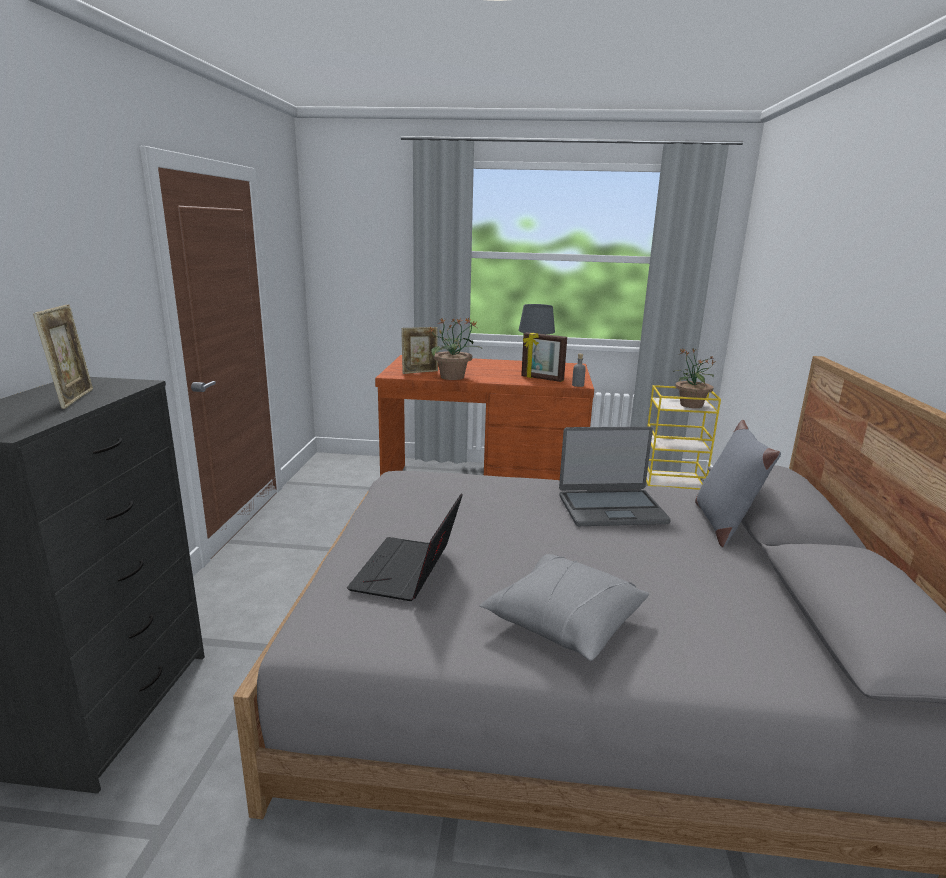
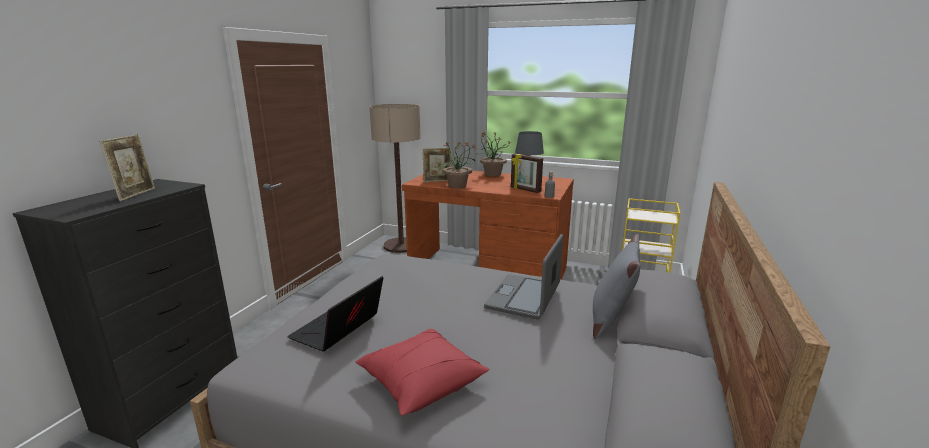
camera: 15 degrees right, 0 degrees up
grey pillow [479,554,649,661] -> red pillow [355,329,489,416]
laptop [559,426,671,526] -> laptop turned 105 degrees clockwise [484,234,563,319]
potted plant [672,348,716,408] -> potted plant moved to [475,132,511,177]
none -> floor lamp [369,104,421,253]

